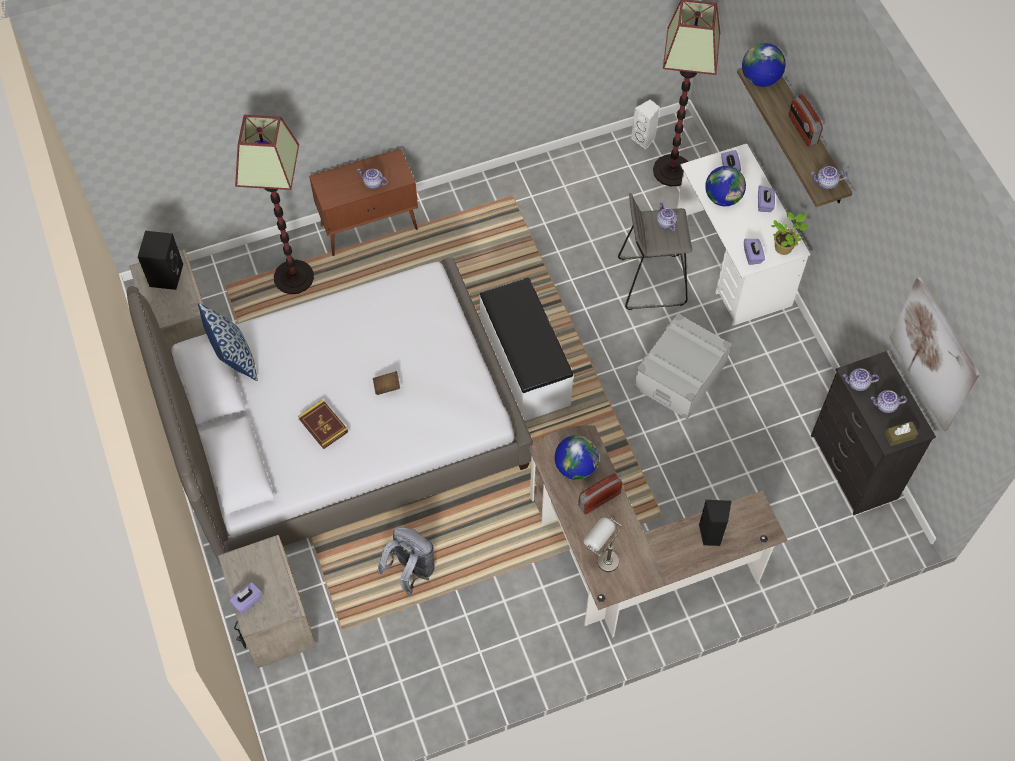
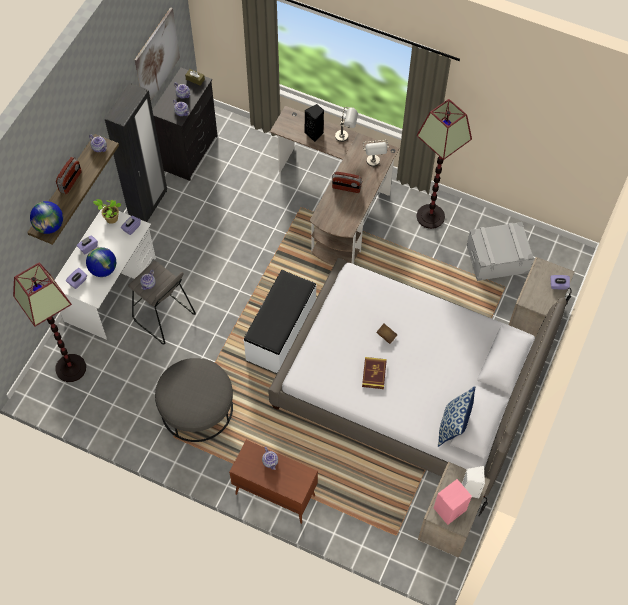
camera: 135 degrees left, 0 degrees up
black speaker [138,231,183,290] -> pink speaker [434,479,472,525]
floor lamp [235,115,314,294] -> floor lamp moved to [416,99,472,229]
book [298,399,348,449] -> book moved to [362,357,387,389]
grey backpack [377,527,435,595] -> none
globe [554,435,599,480] -> none
white speaker [631,100,660,149] -> white speaker moved to [462,466,485,498]
grey storage box [634,313,731,419] -> grey storage box moved to [467,222,534,281]
none -> black wardrobe [105,83,167,222]
none -> grey ottoman [155,358,233,442]
none -> grey table lamp [335,107,358,142]

